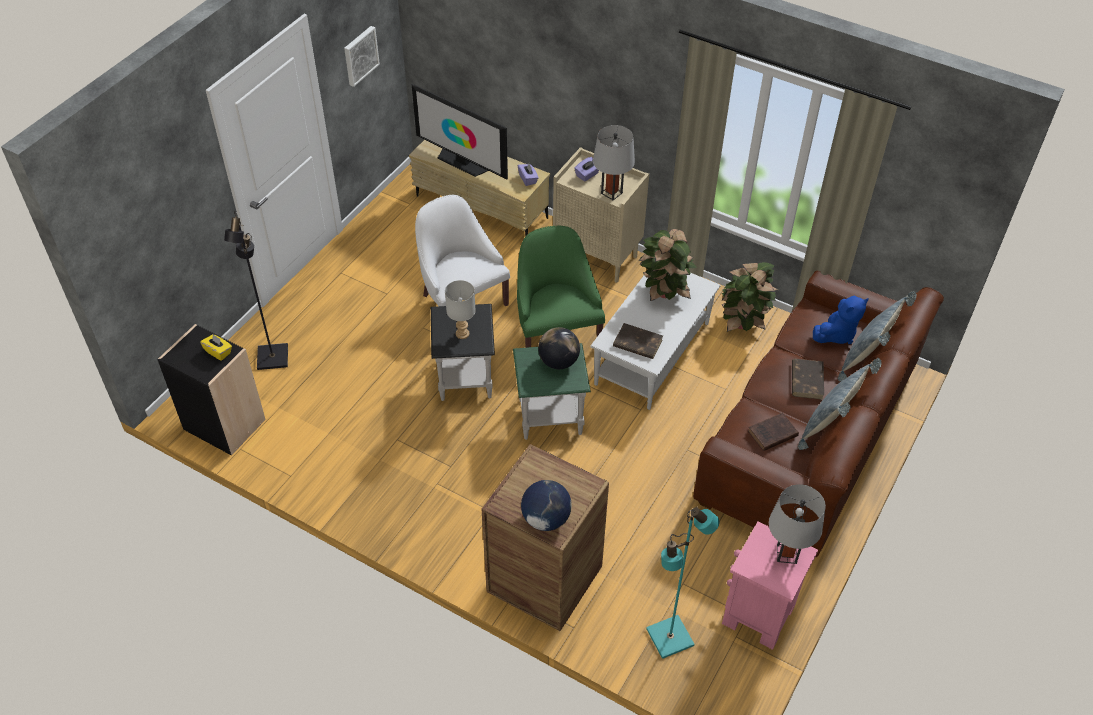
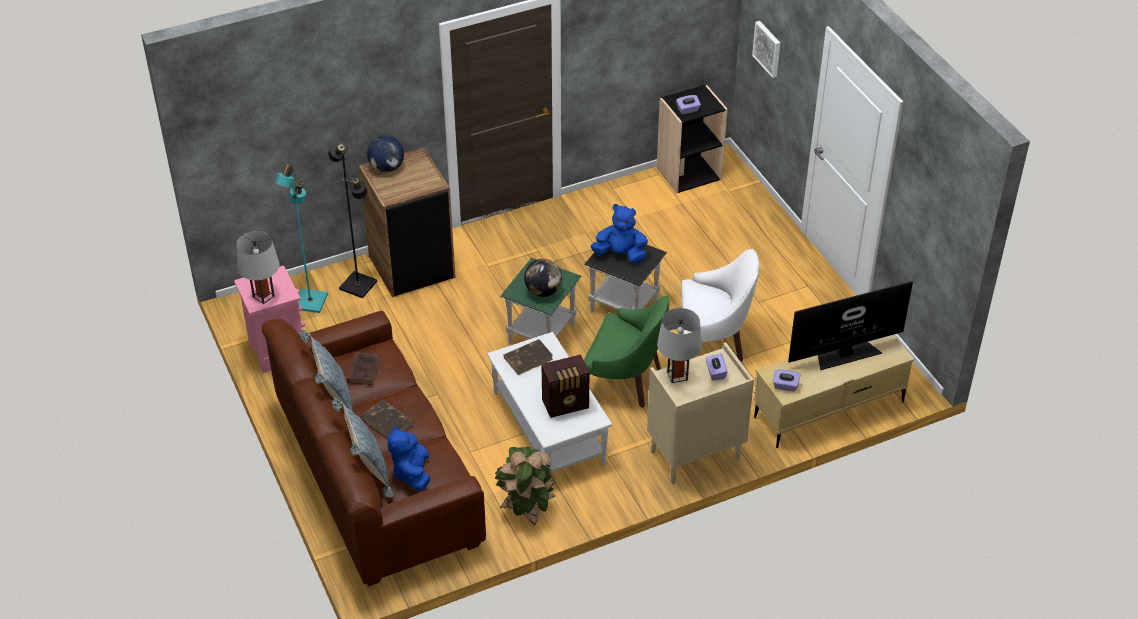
camera: 125 degrees right, 5 degrees down
yellow tissue box [200,334,232,361] -> purple tissue box [676,95,701,115]
black floor lamp [224,211,288,370] -> black floor lamp moved to [328,144,377,298]
picture [344,26,380,87] -> picture moved to [752,21,780,78]
grey table lamp [445,280,476,339] -> blue plush toy [590,204,648,264]
potted plant [639,229,697,301] -> radio [541,354,589,418]

